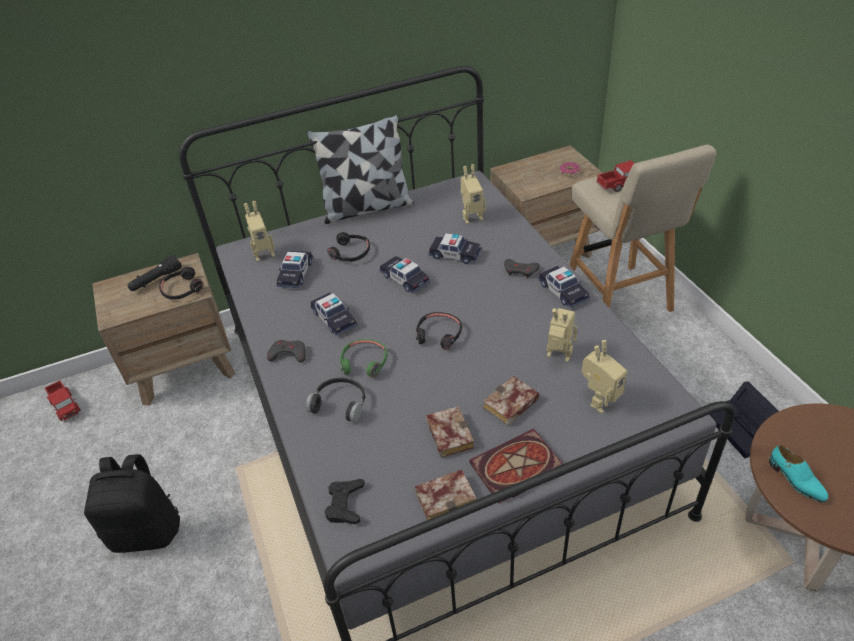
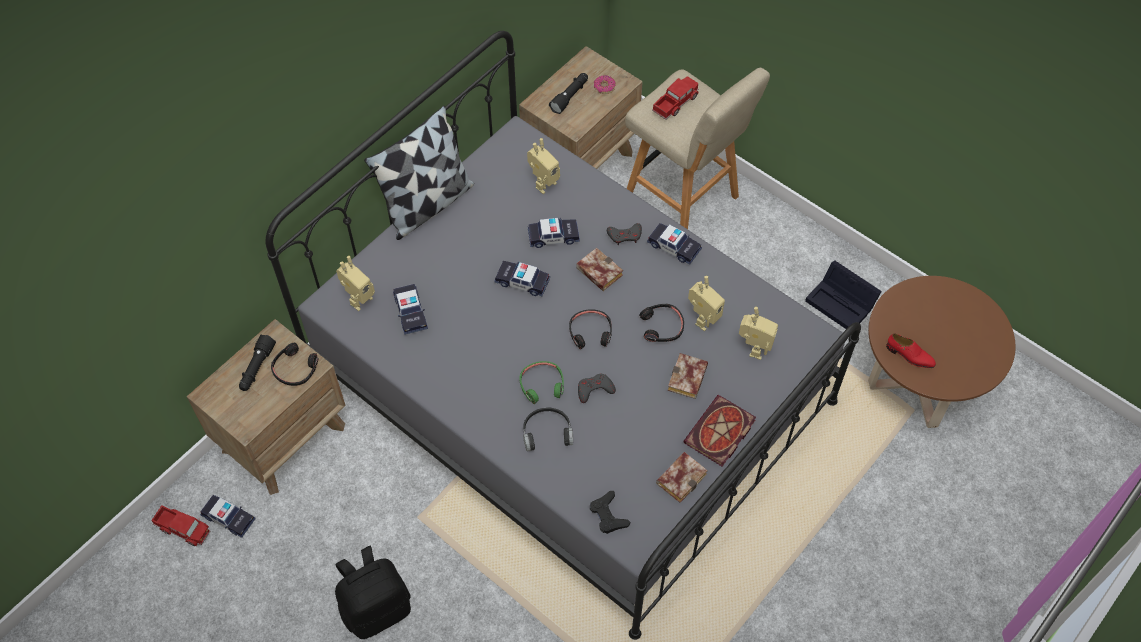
camera: 30 degrees left, 15 degrees up
grey game controller [267,340,306,362] -> grey game controller moved to [578,374,616,403]
toy car [310,292,357,336] -> toy car moved to [200,495,256,538]
black headphones [328,232,370,262] -> black headphones moved to [639,304,684,342]
book [426,406,474,458] -> book moved to [576,248,623,291]
toy robot [547,308,578,362] -> toy robot turned 135 degrees clockwise [688,276,725,331]
turquoise shoe [769,445,828,503] -> red shoe [886,333,936,368]
none -> black flashlight [549,73,588,114]

